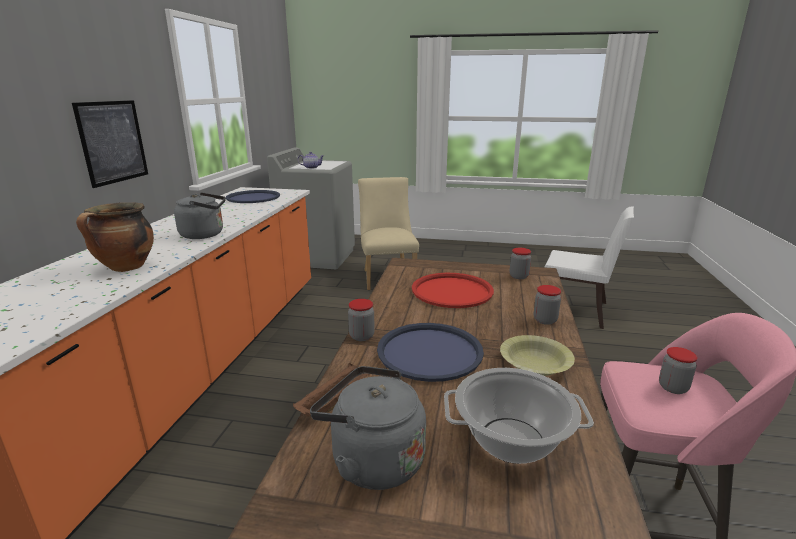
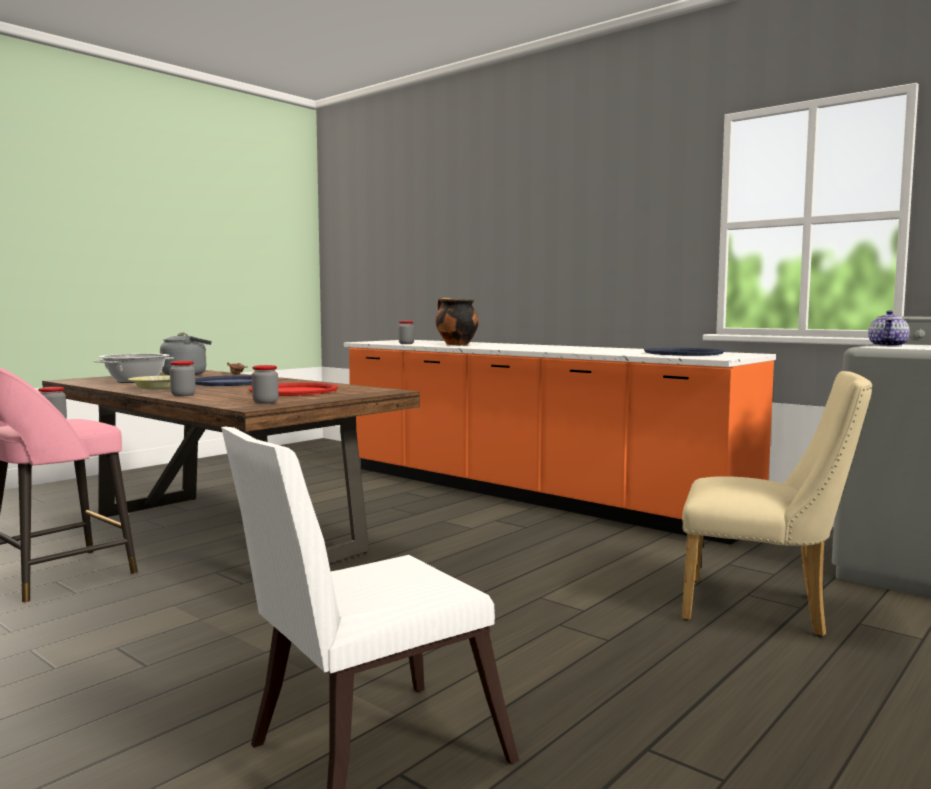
camera: 120 degrees right, 15 degrees down
picture [72,100,148,188] -> none
grey kettle [174,192,226,239] -> none
jar [348,299,375,341] -> jar moved to [398,321,414,344]

